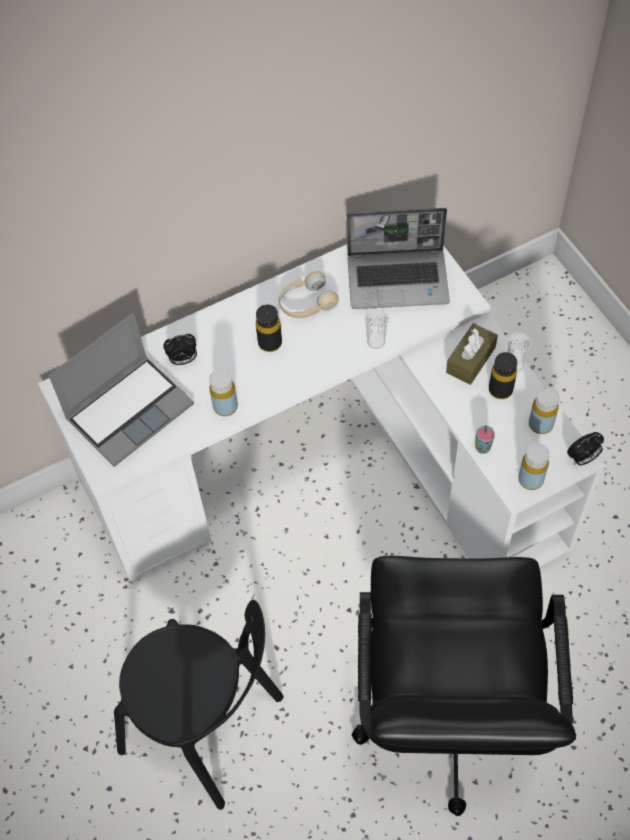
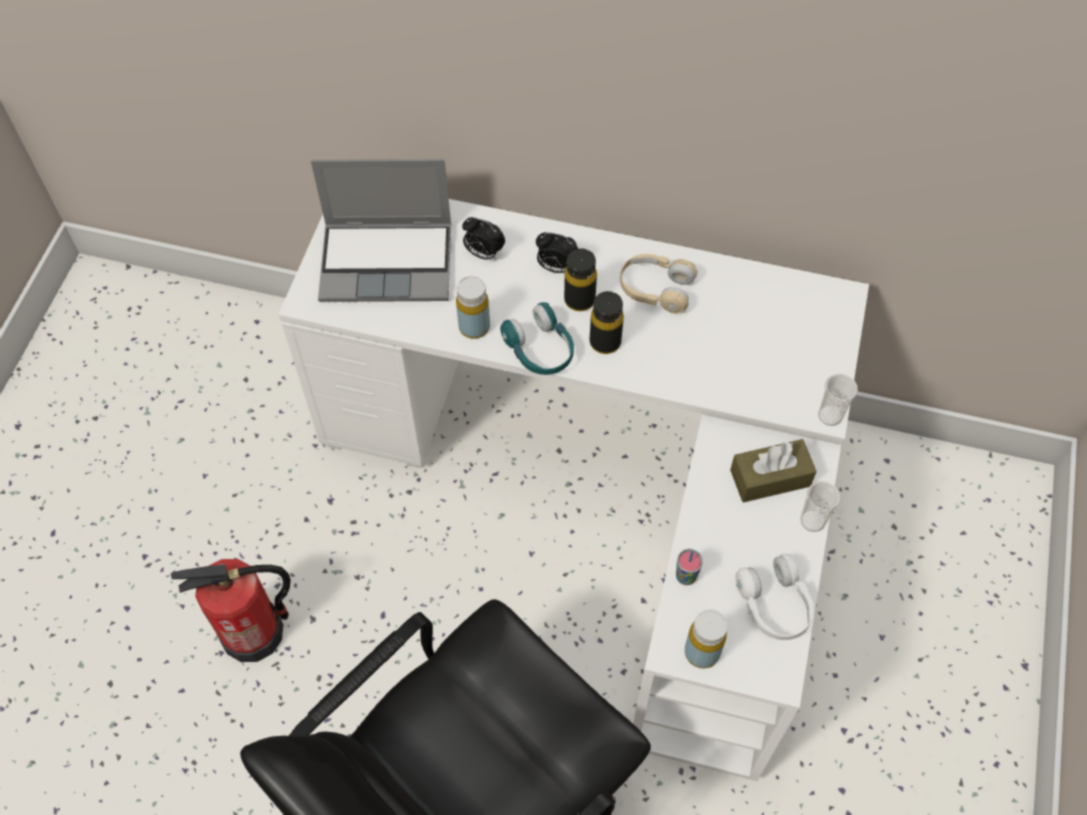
camera: 40 degrees right, 0 degrees up
black chair [114,600,284,810] -> fire extinguisher [171,559,291,662]
laptop [347,208,450,309] -> none
cup [365,309,389,349] -> cup moved to [818,374,858,426]
black bottle [489,352,517,399] -> black bottle moved to [590,291,624,354]
yellow bottle [529,387,559,434] -> white headphones [735,554,814,640]
alarm clock [567,432,604,466] -> alarm clock moved to [536,232,578,273]
none -> turquoise headphones [500,302,574,375]

